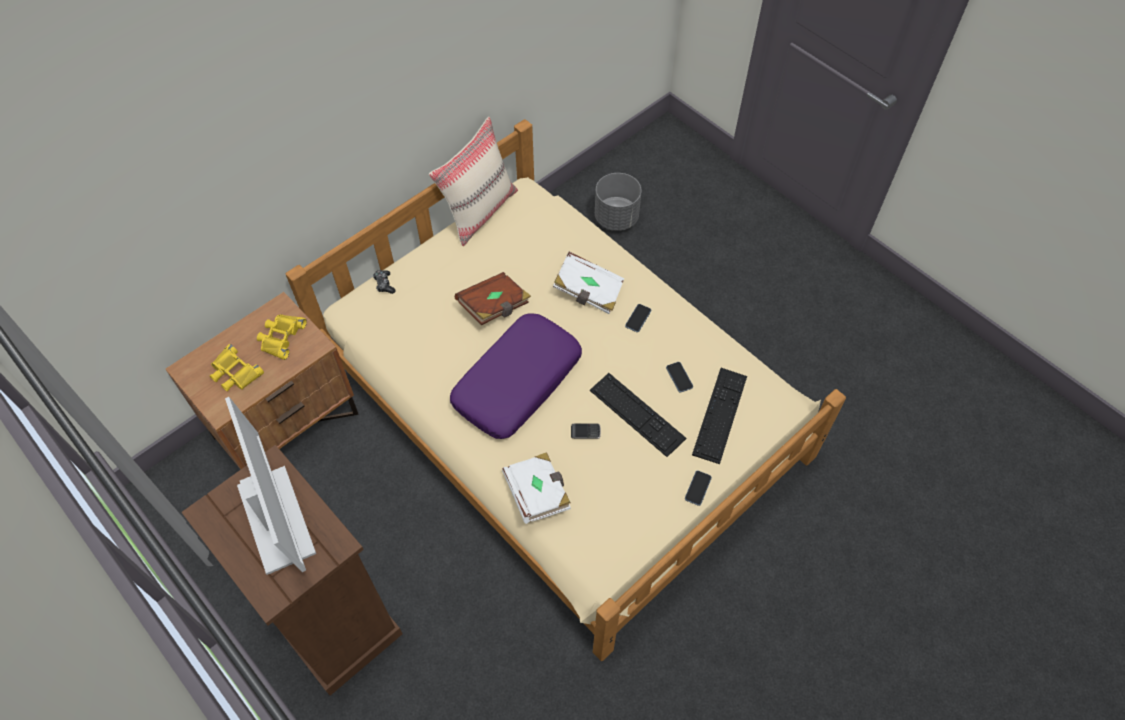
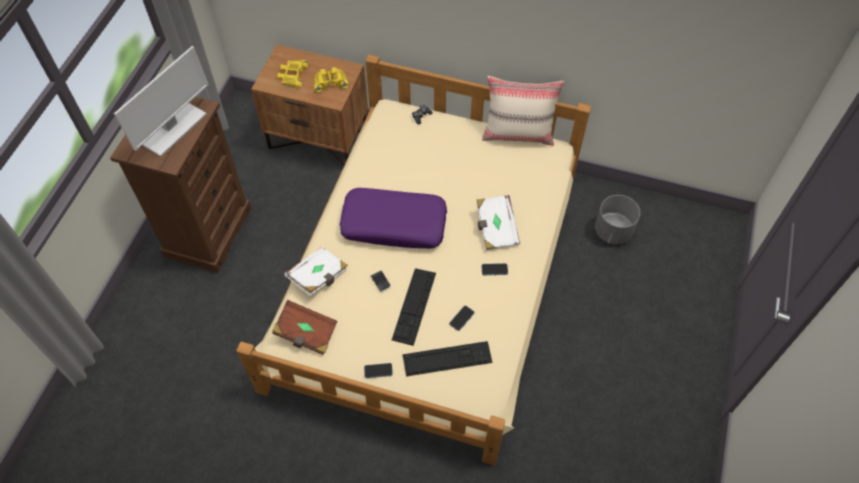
camera: 60 degrees right, 0 degrees up
brown book [455,272,531,325] -> brown book moved to [272,300,337,355]

